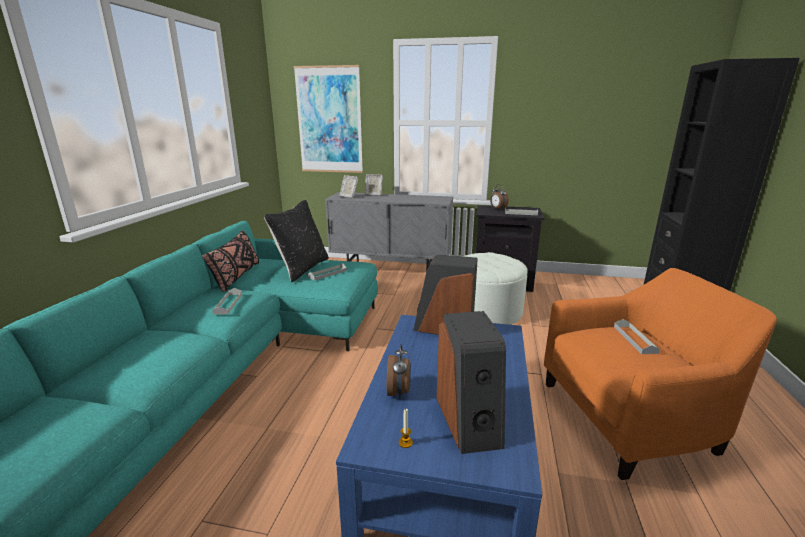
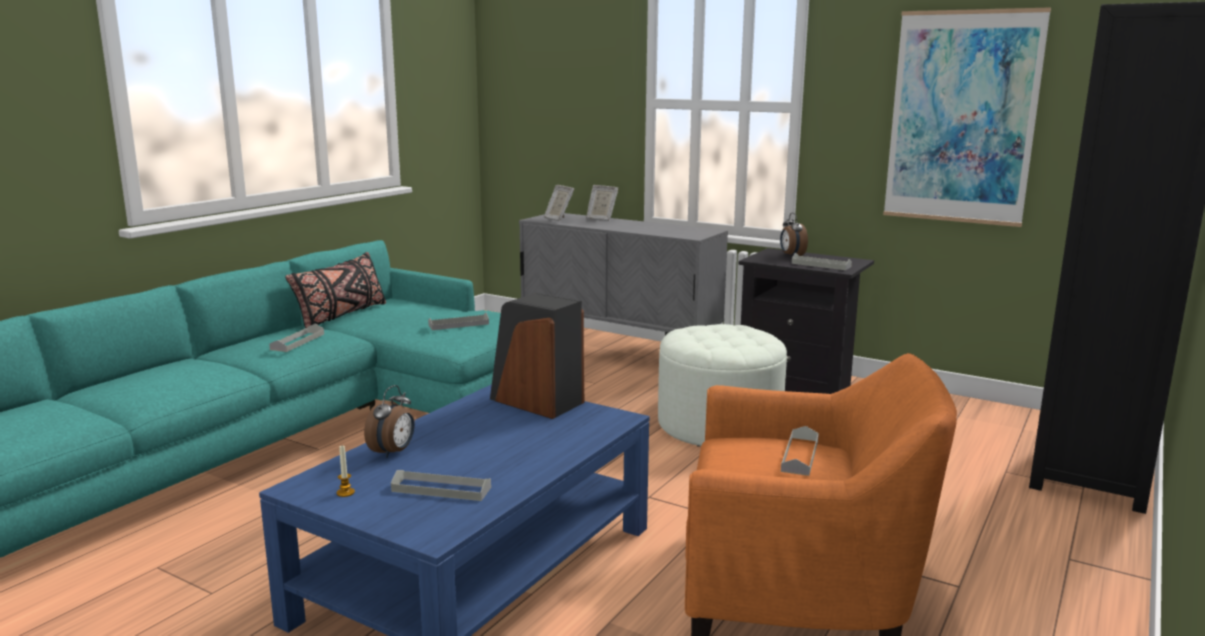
camera: 20 degrees right, 5 degrees down
black pillow [264,200,329,282] -> none
picture [293,65,363,173] -> picture moved to [883,7,1051,227]
speaker [436,311,506,454] -> grey tray [391,470,491,501]

